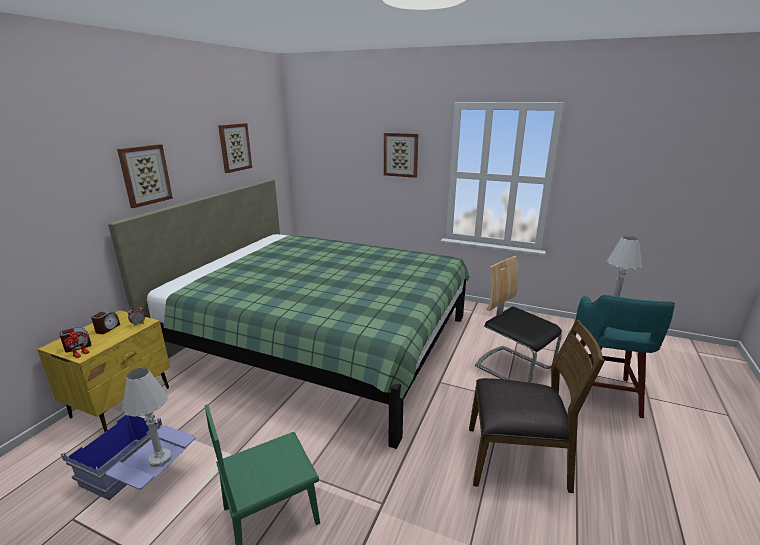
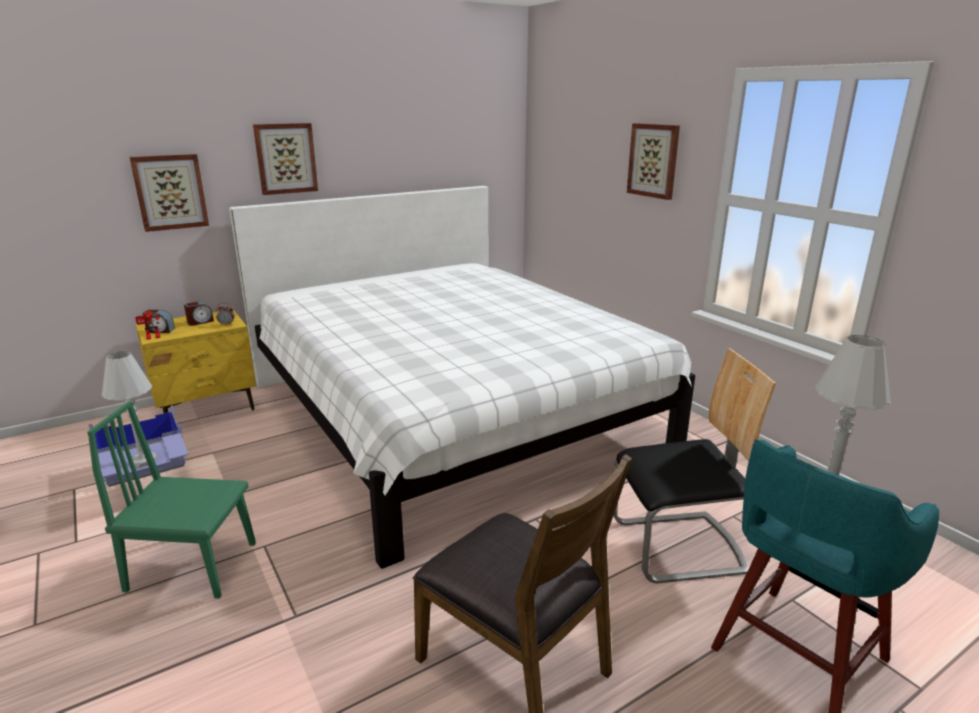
camera: 35 degrees right, 0 degrees up
green bed [108,179,469,449] -> white bed [229,186,695,569]
picture [218,123,252,173] -> picture moved to [130,154,209,232]
chair [475,256,562,383] -> chair turned 90 degrees clockwise [613,348,776,583]

